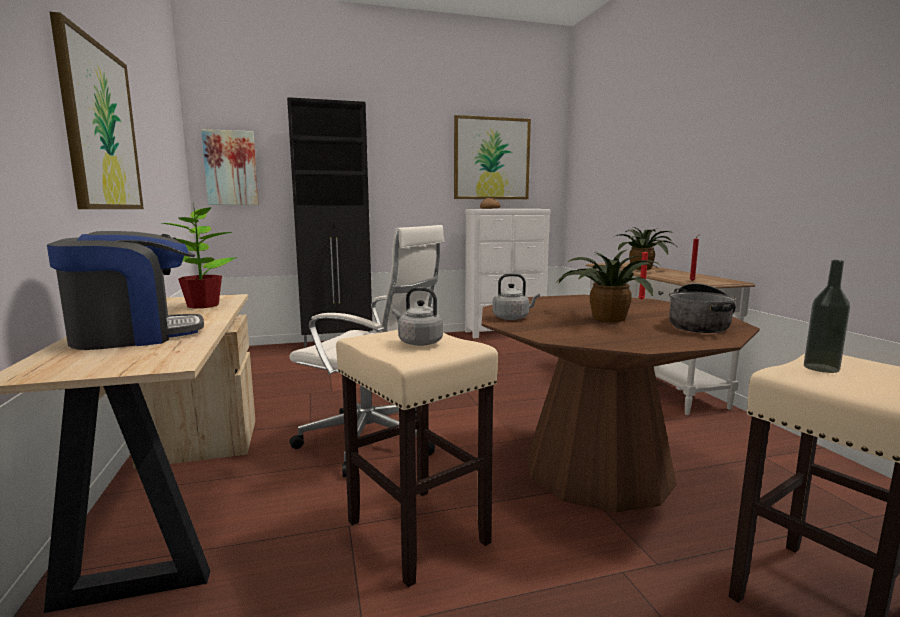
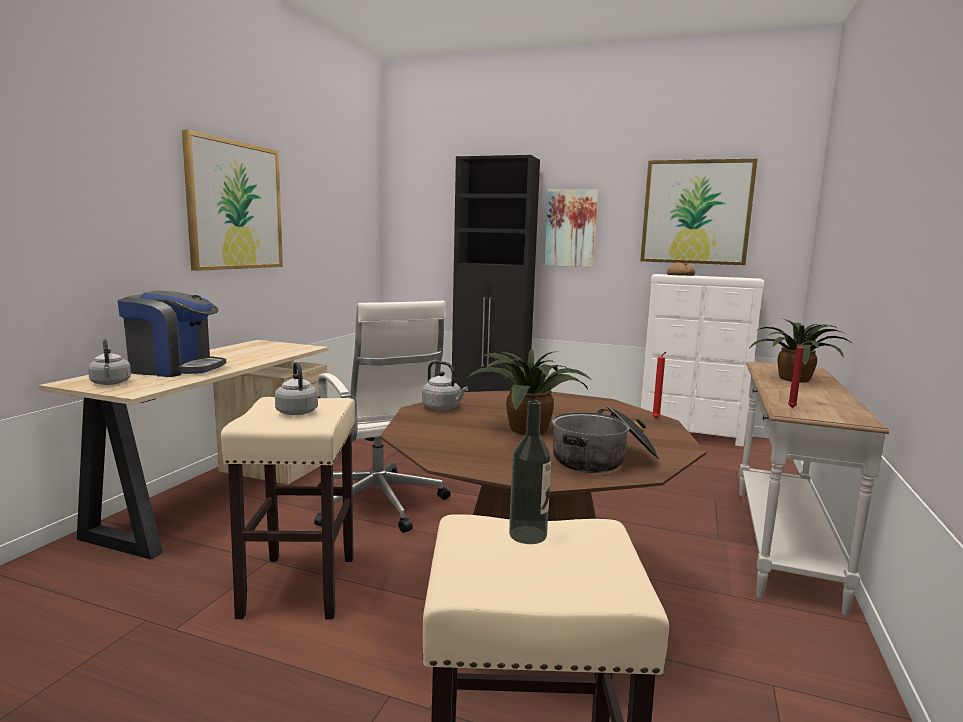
camera: 35 degrees right, 0 degrees up
potted plant [162,202,238,309] -> none
picture [201,129,259,205] -> picture moved to [544,190,598,268]
none -> grey kettle [88,339,131,385]

